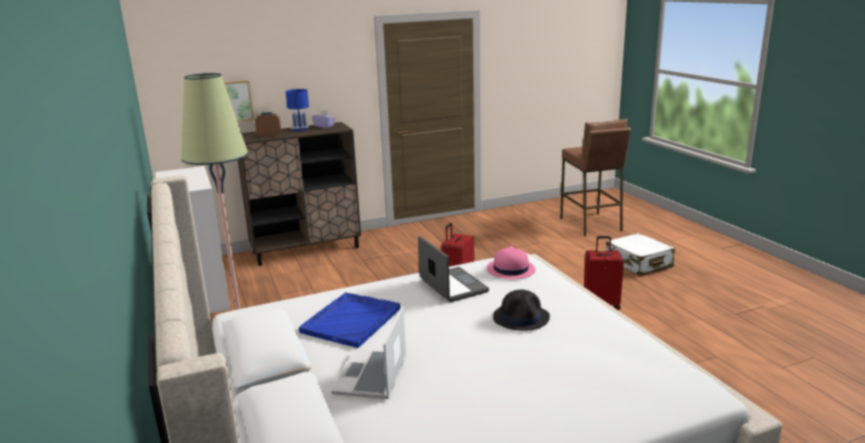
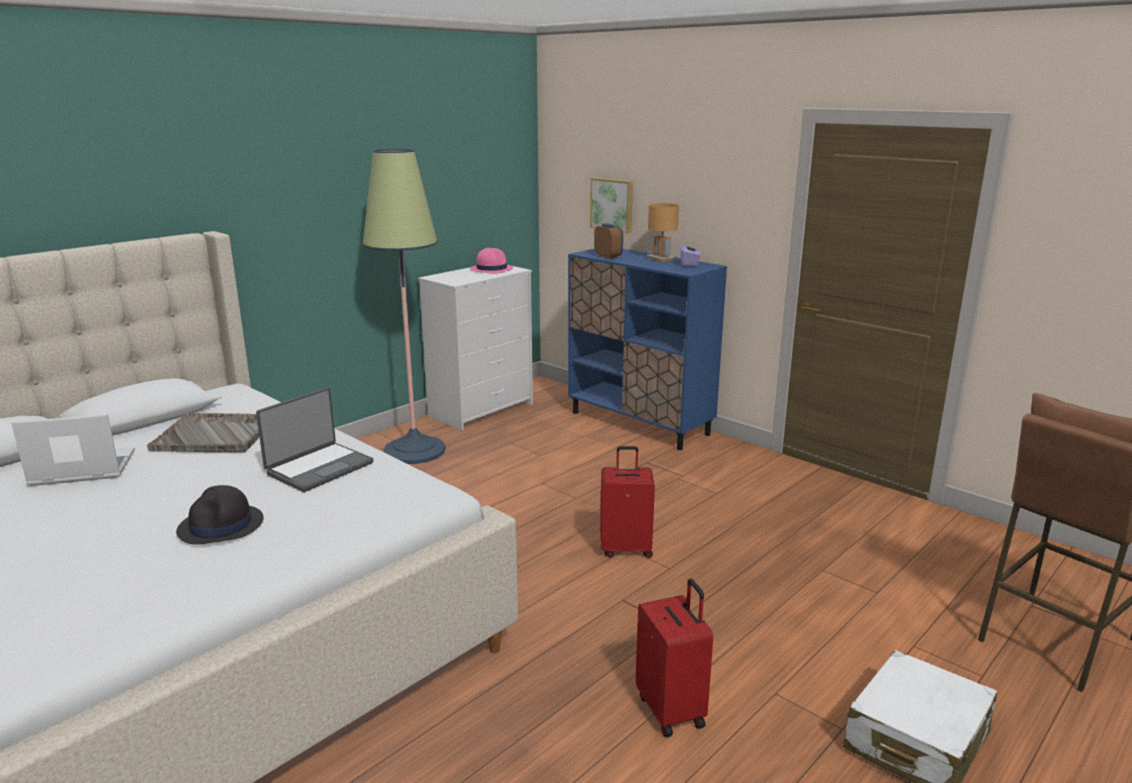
camera: 65 degrees right, 0 degrees up
brown cabinet [238,122,361,266] -> blue cabinet [568,249,727,450]
blue table lamp [286,89,309,131] -> brown table lamp [646,203,679,262]
blue tray [299,292,400,348] -> grey tray [147,413,259,452]
pink hat [487,246,535,279] -> pink hat moved to [470,248,513,274]

